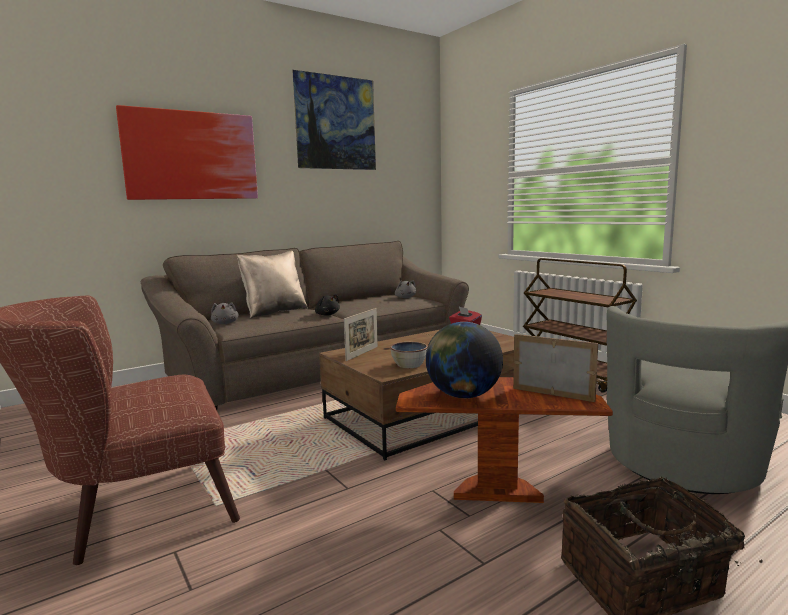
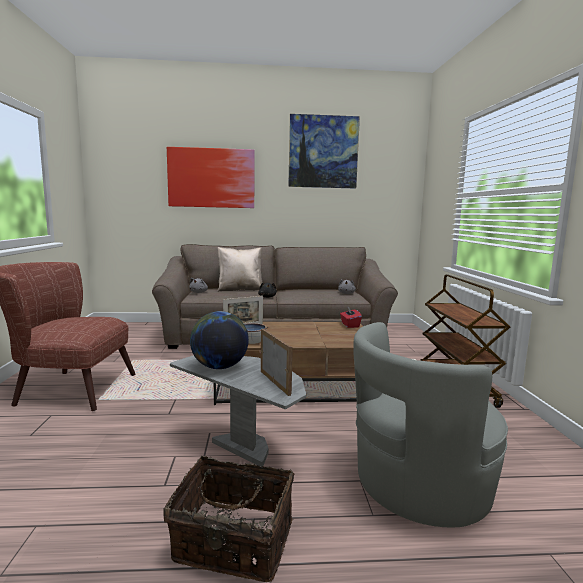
camera: 30 degrees right, 0 degrees up
brown side table [396,377,613,503] -> grey side table [170,356,306,467]

